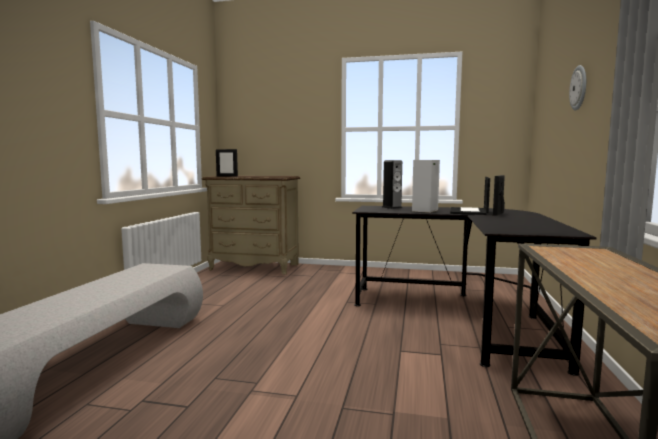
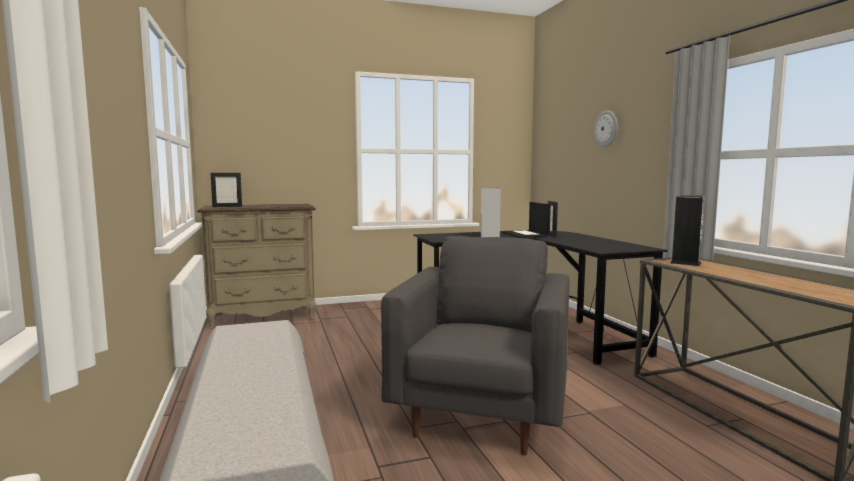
camera: 30 degrees left, 0 degrees up
speaker [382,160,402,209] -> speaker moved to [670,195,704,266]
none -> grey armchair [381,236,570,455]

